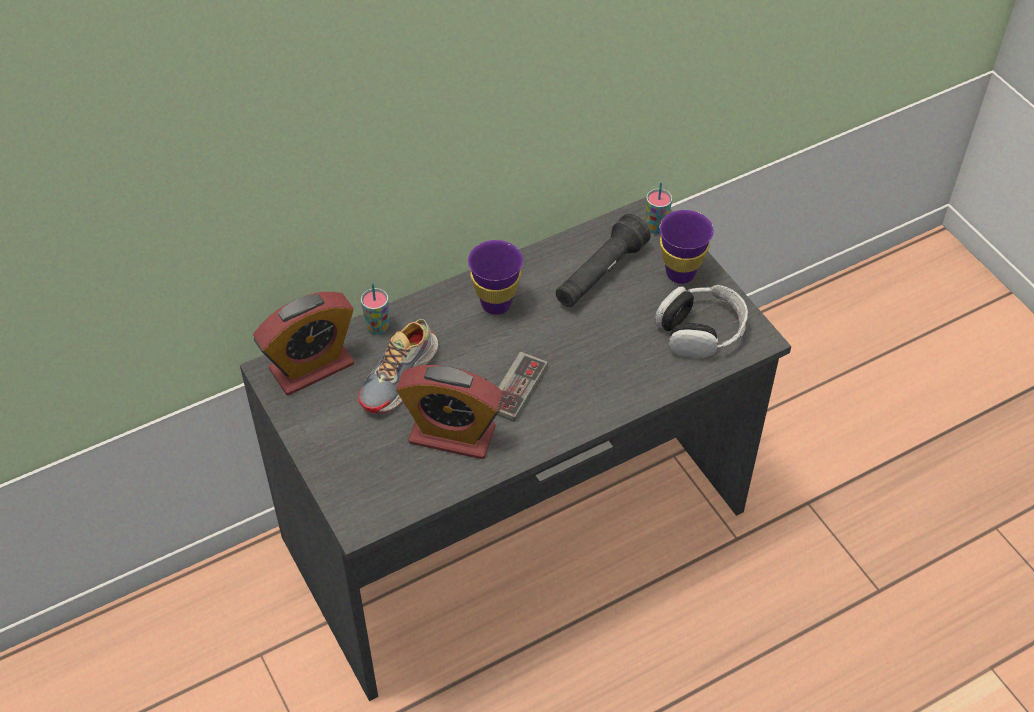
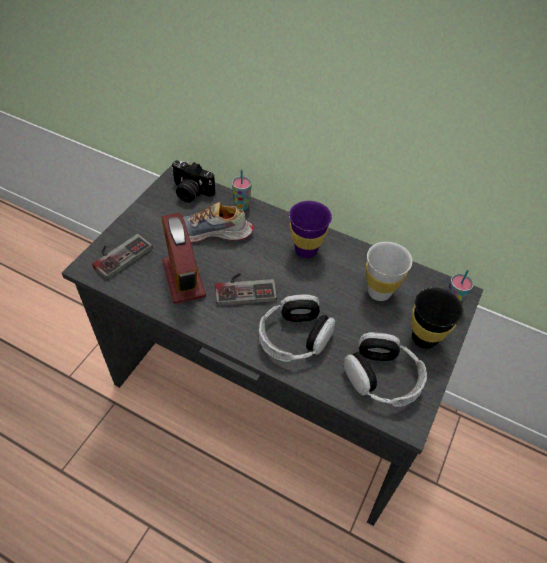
camera: 55 degrees right, 0 degrees up
alarm clock [253,292,354,395] -> camera [171,160,215,203]
black flashlight [556,214,651,307] -> white cup [366,242,412,301]
purple cup [660,210,714,284] -> black cup [412,287,463,349]
none -> game controller [92,234,153,280]
none -> headphones [259,294,336,362]

